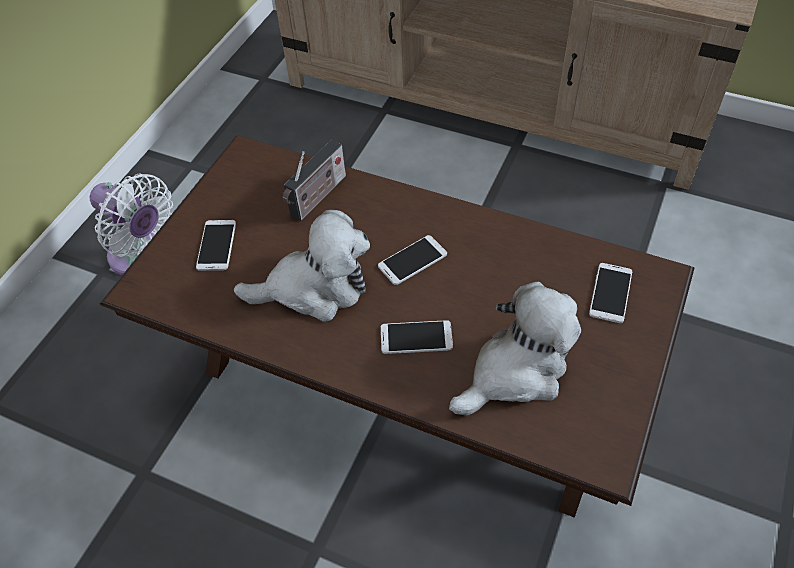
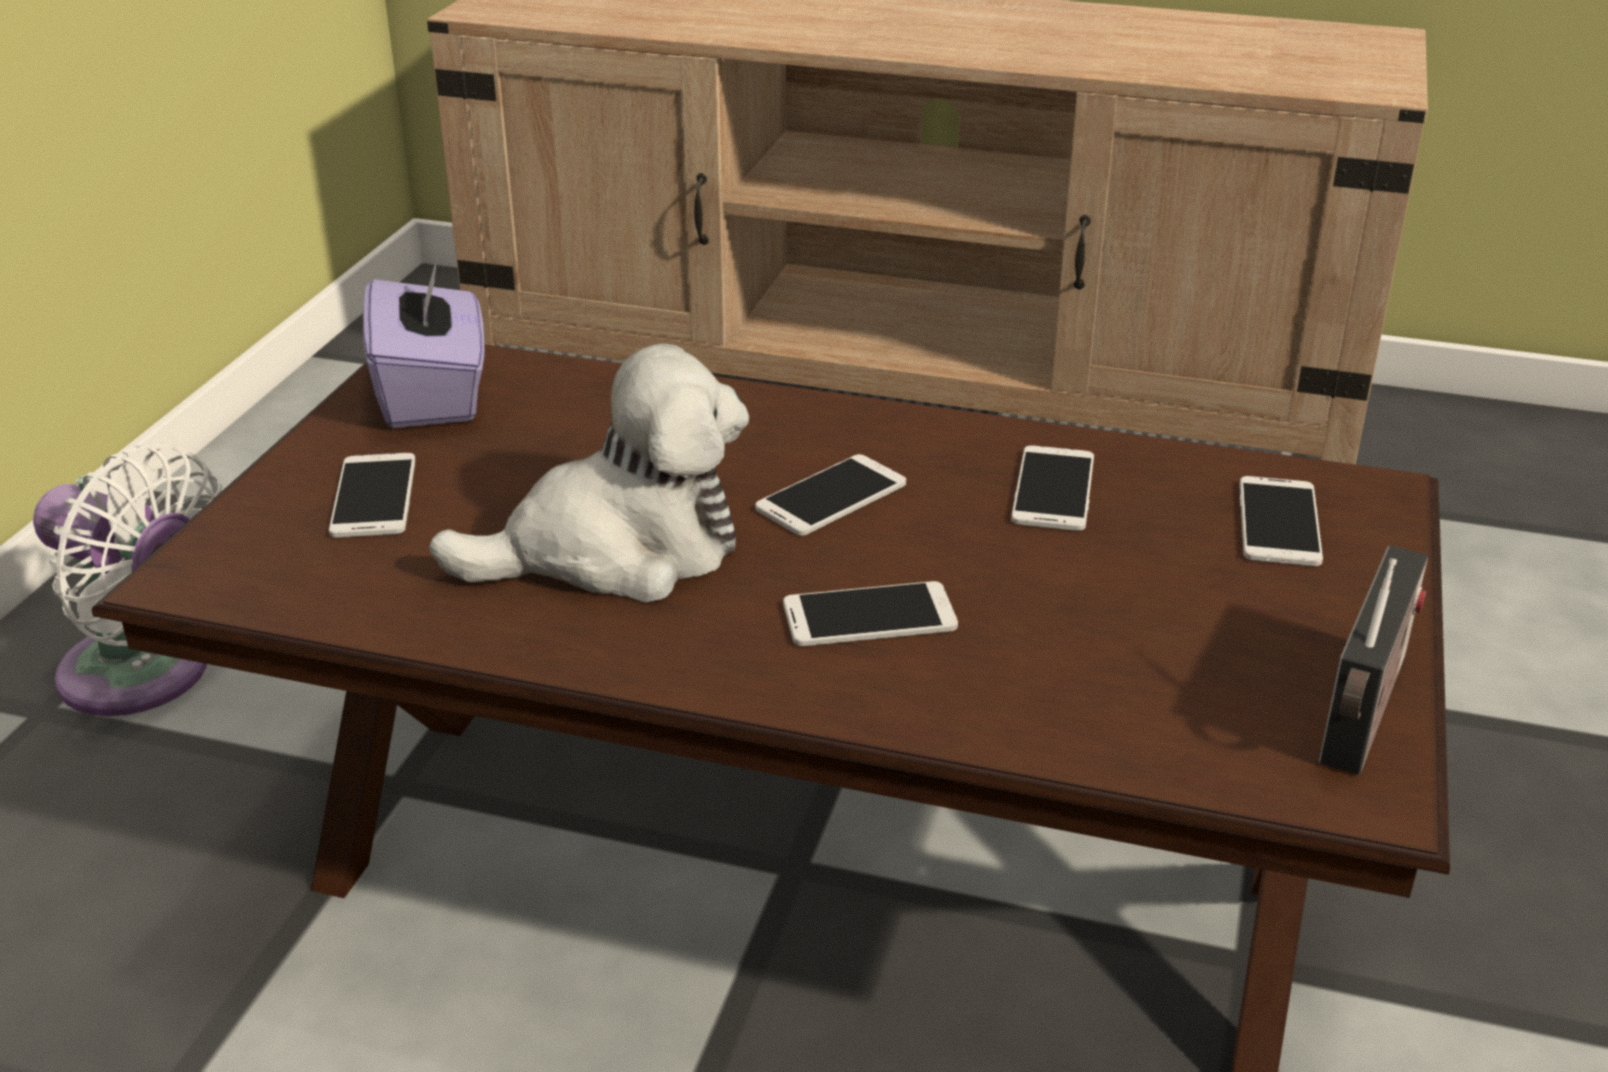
camera: 10 degrees left, 20 degrees down
radio [283,139,346,221] -> radio moved to [1319,545,1428,775]
plush toy [449,282,581,415] -> none
none -> purple tissue box [363,256,485,428]
none -> phone [1011,445,1094,531]

